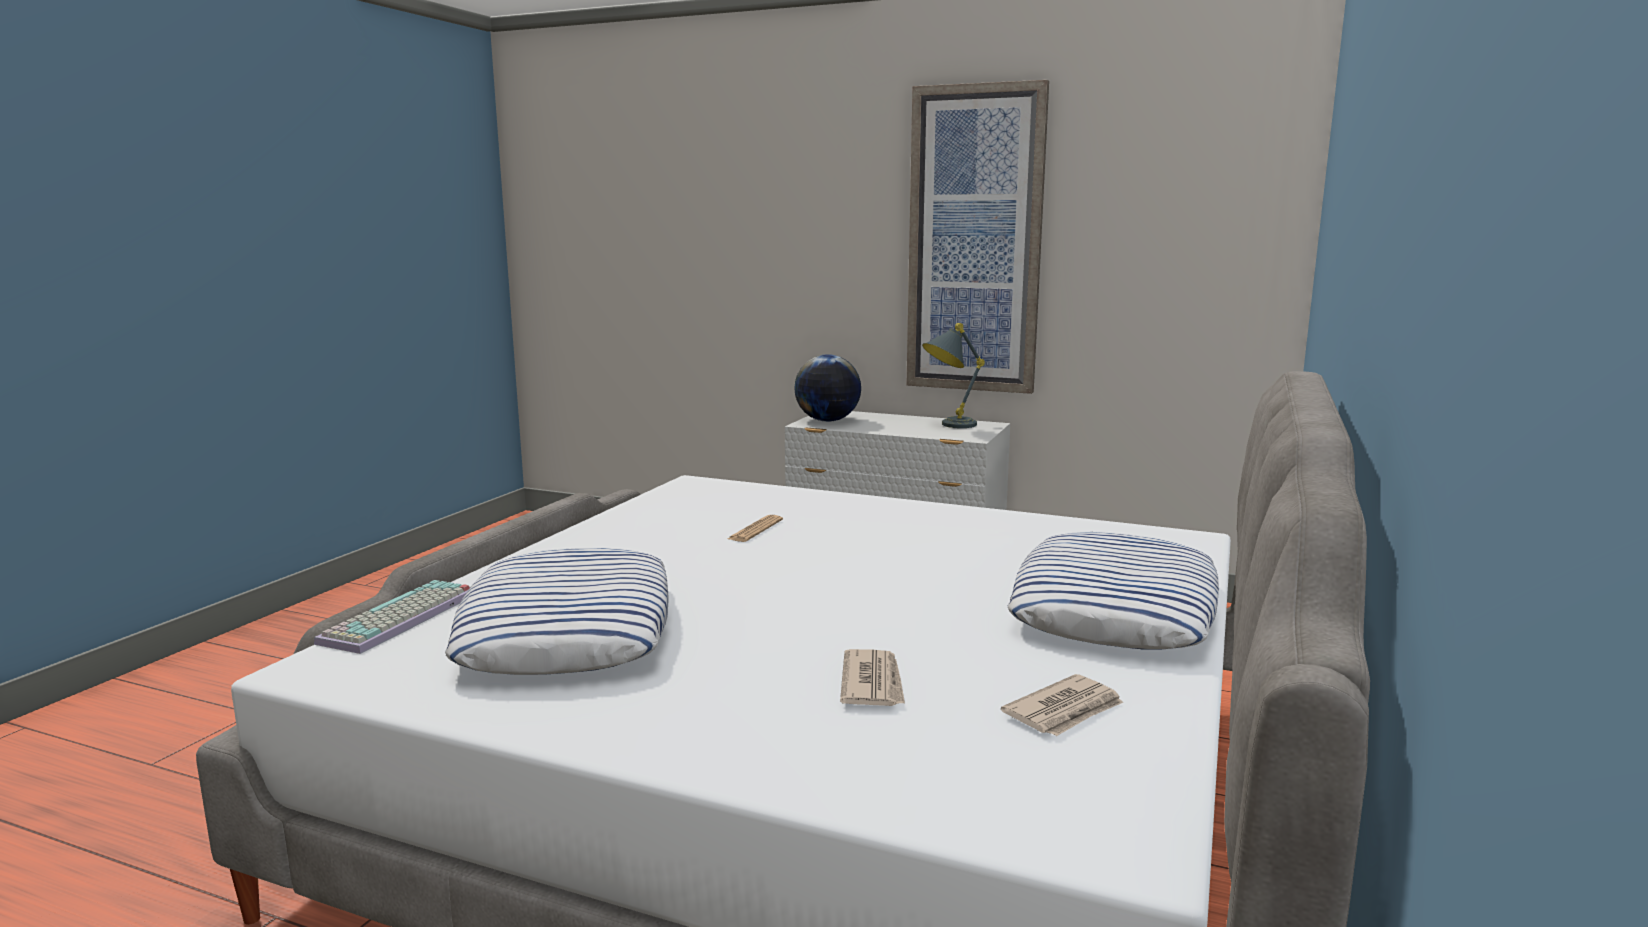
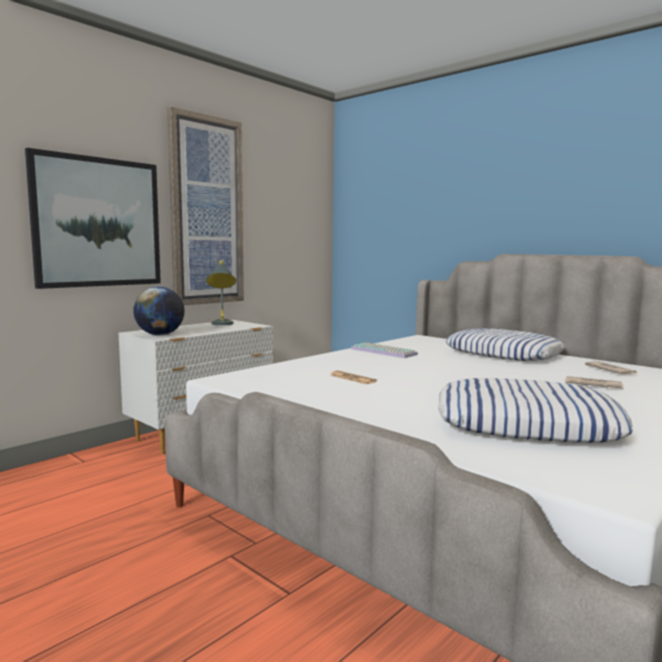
camera: 70 degrees left, 5 degrees down
keyboard [314,580,470,654] -> keyboard moved to [351,342,418,358]
none -> picture [25,148,161,289]

